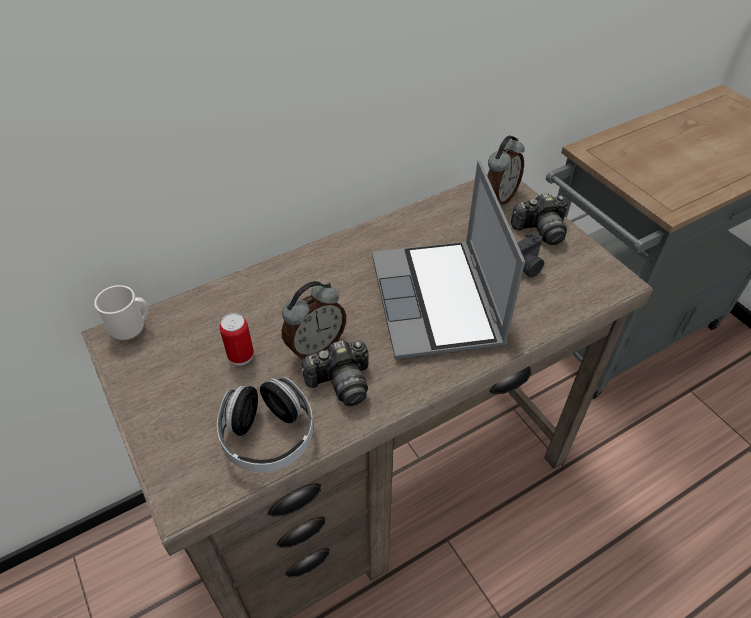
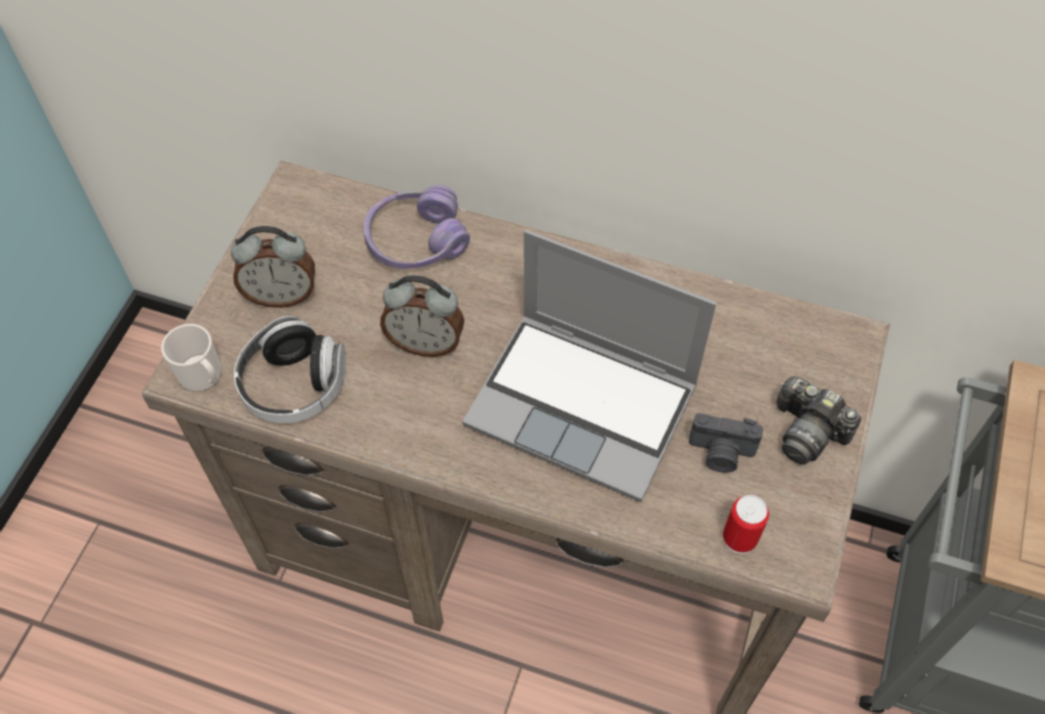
camera: 50 degrees right, 10 degrees up
mug [94,285,148,341] -> mug moved to [161,324,222,392]
can [220,313,254,366] -> can moved to [723,495,769,554]
camera [301,340,369,406] -> none
laptop [372,160,525,360] -> laptop turned 105 degrees counterclockwise [462,230,716,502]
alarm clock [487,135,525,205] -> alarm clock moved to [231,226,315,308]
none -> purple headphones [363,185,470,269]

